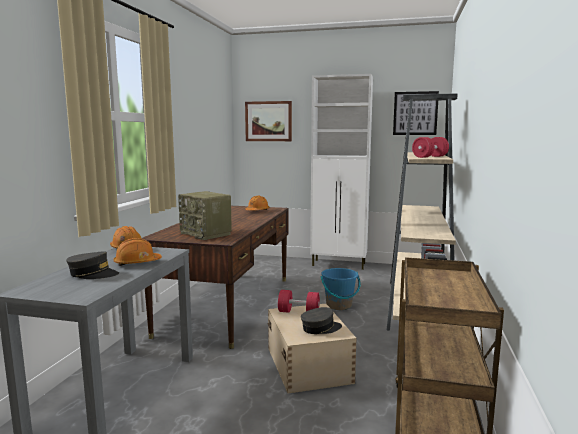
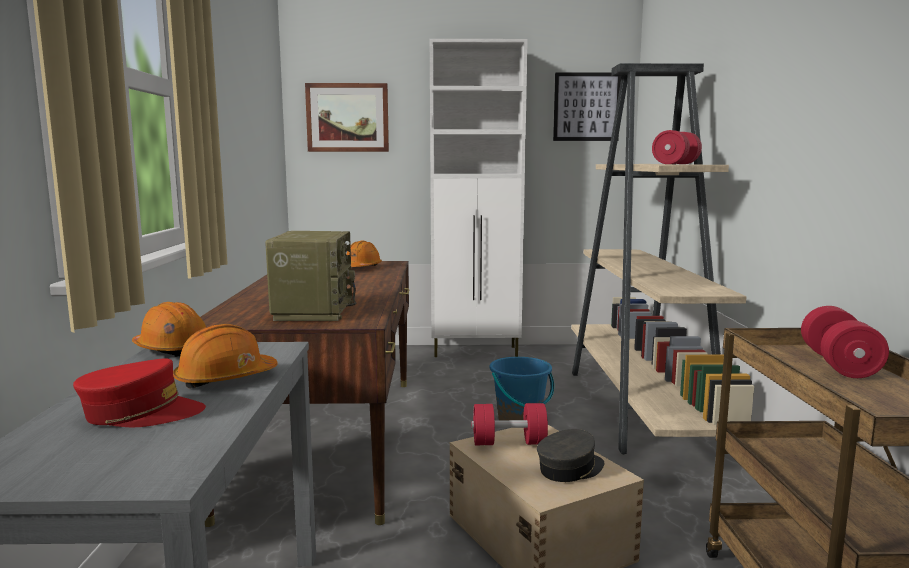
camera: 15 degrees left, 0 degrees up
grey cap [66,251,119,279] -> red cap [73,358,206,427]
radio [178,191,232,240] -> radio turned 120 degrees counterclockwise [265,231,357,321]
none -> red dumbbell [801,306,889,378]

